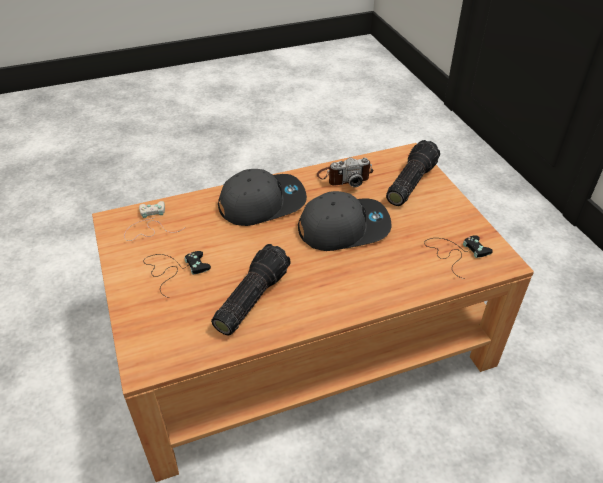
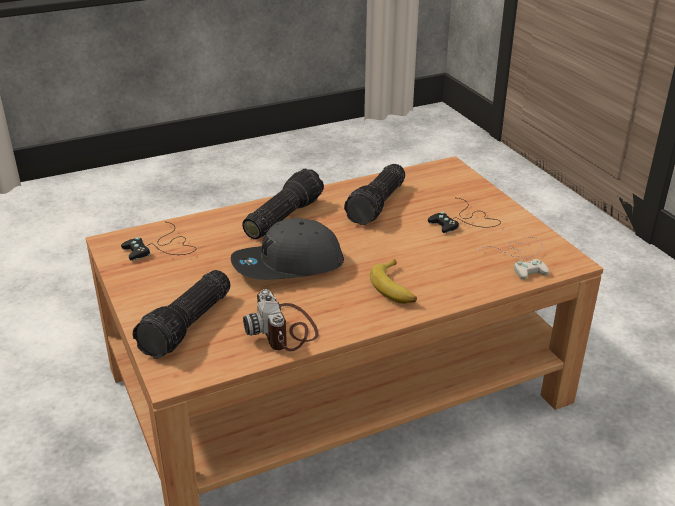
camera: 175 degrees right, 10 degrees down
grey cap [218,169,307,226] -> banana [370,259,417,304]
camera [317,158,373,187] -> camera turned 90 degrees counterclockwise [243,289,319,351]
none -> flashlight [242,168,324,239]

